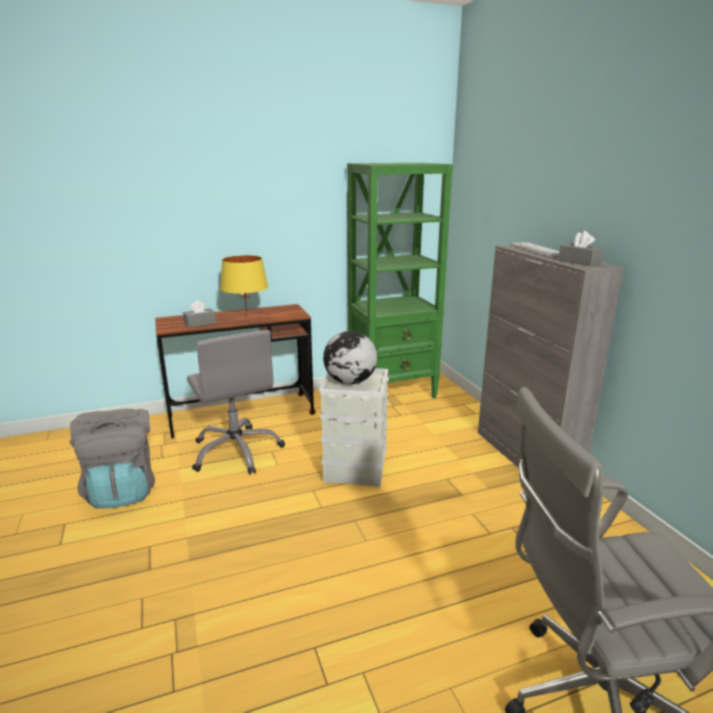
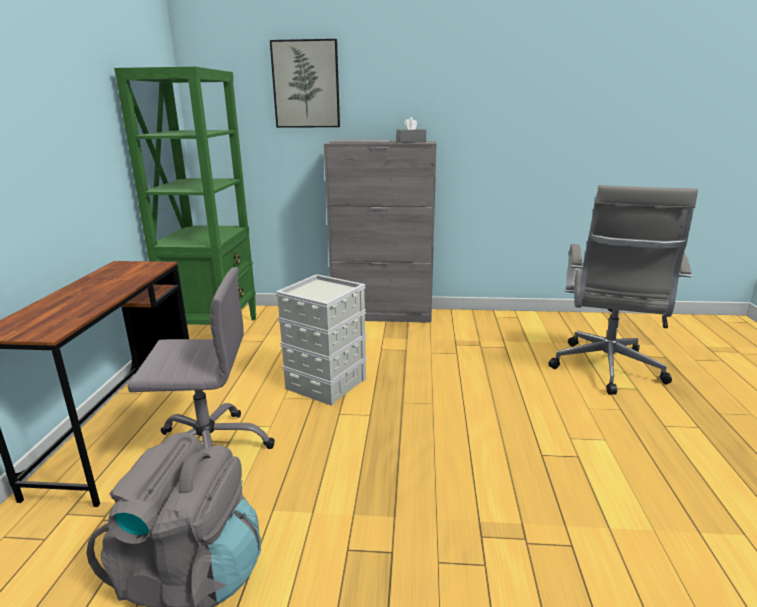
camera: 65 degrees left, 0 degrees up
grey tissue box [183,300,216,328] -> none
yellow table lamp [220,255,268,317] -> none
globe [323,331,377,384] -> none
none -> picture [270,39,340,128]

